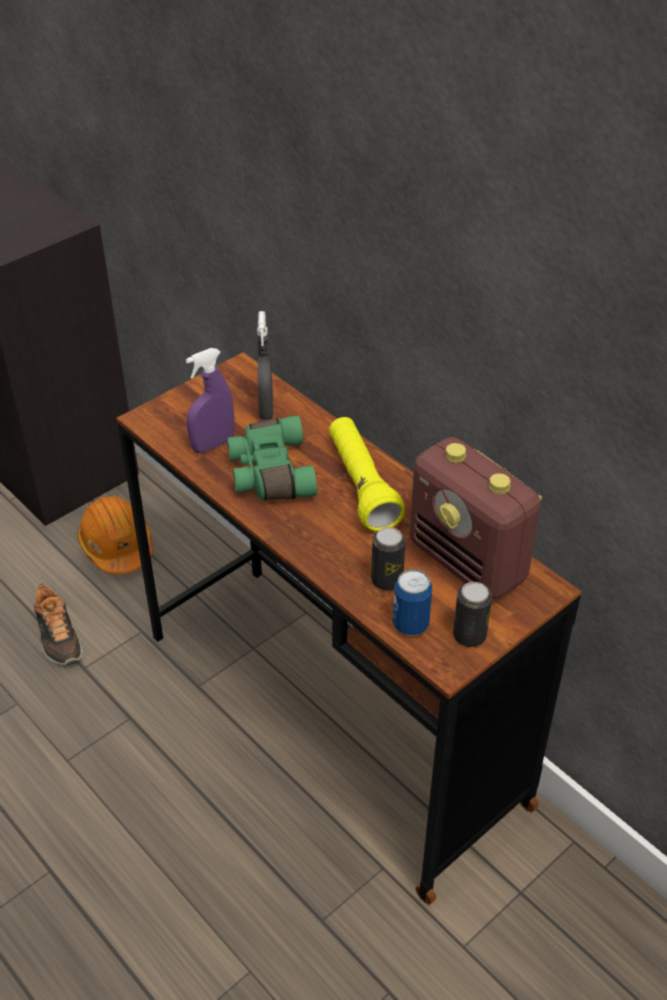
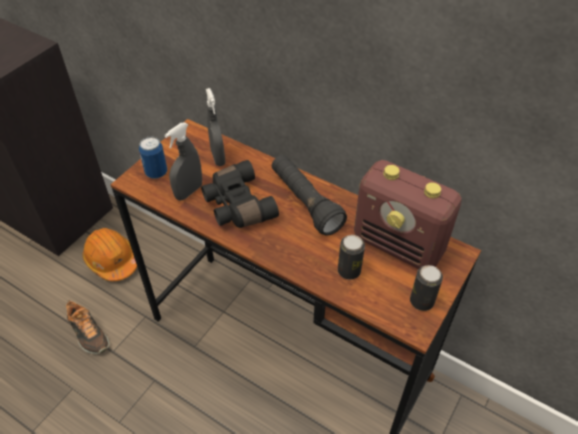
camera: 15 degrees left, 5 degrees up
purple spray bottle [186,348,234,453] -> grey spray bottle [165,123,202,201]
green binoculars [227,416,317,500] -> black binoculars [201,160,279,228]
yellow flashlight [329,417,405,531] -> black flashlight [272,155,347,236]
can [393,569,432,636] -> can moved to [139,136,167,179]

